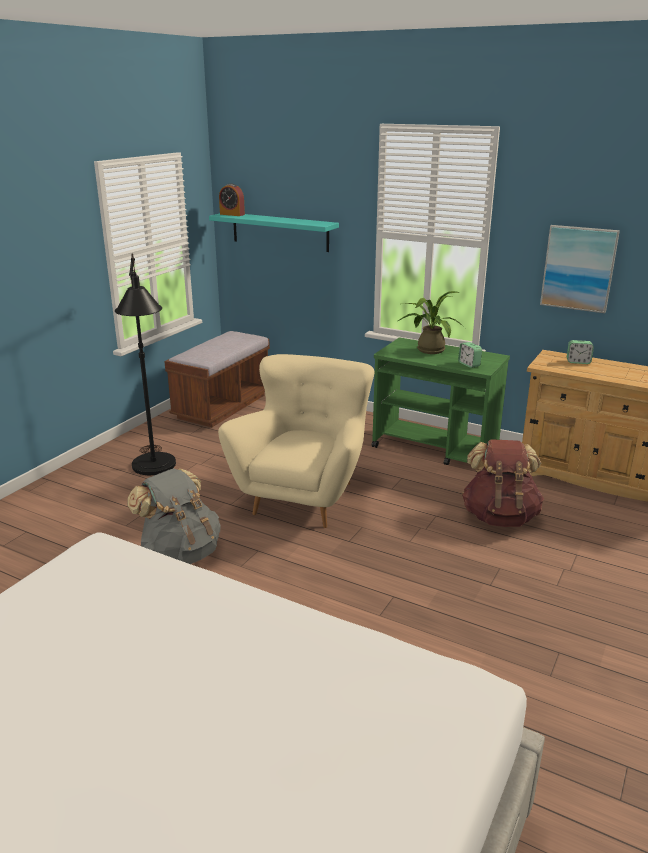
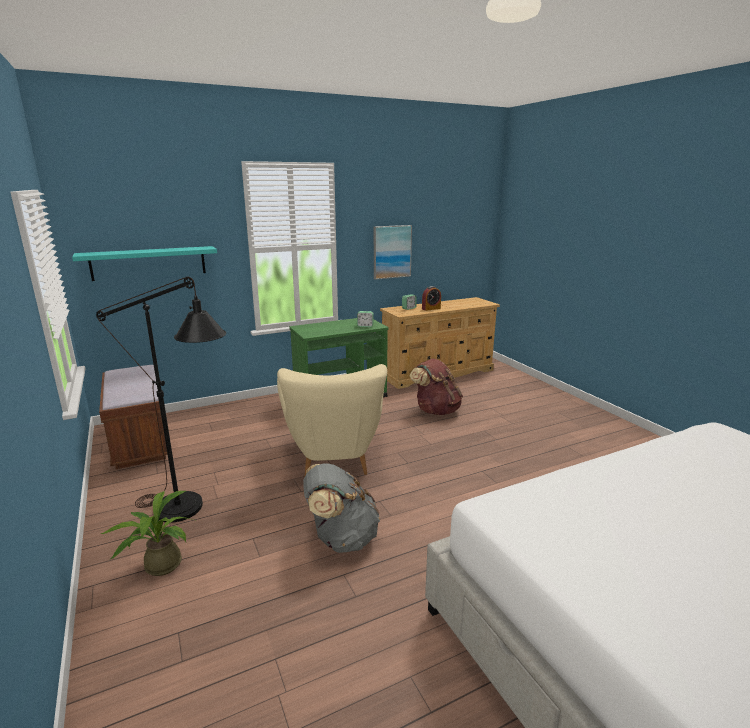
camera: 55 degrees left, 5 degrees down
beige armchair [218,354,375,528] -> beige armchair turned 150 degrees counterclockwise [277,364,387,476]
alarm clock [219,183,245,216] -> alarm clock moved to [422,286,441,311]
potted plant [398,291,465,354] -> potted plant moved to [101,491,197,576]

